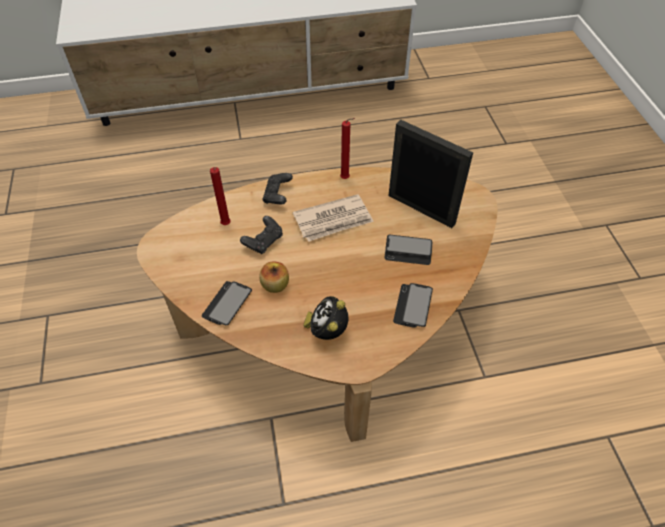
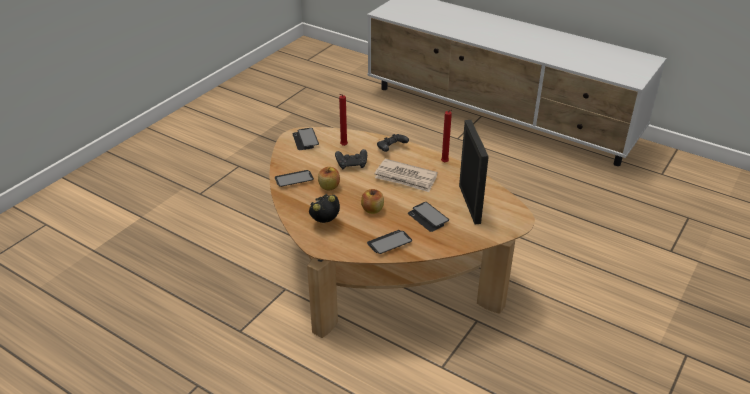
camera: 45 degrees right, 15 degrees down
none -> phone [292,128,319,150]
none -> apple [361,189,384,214]

